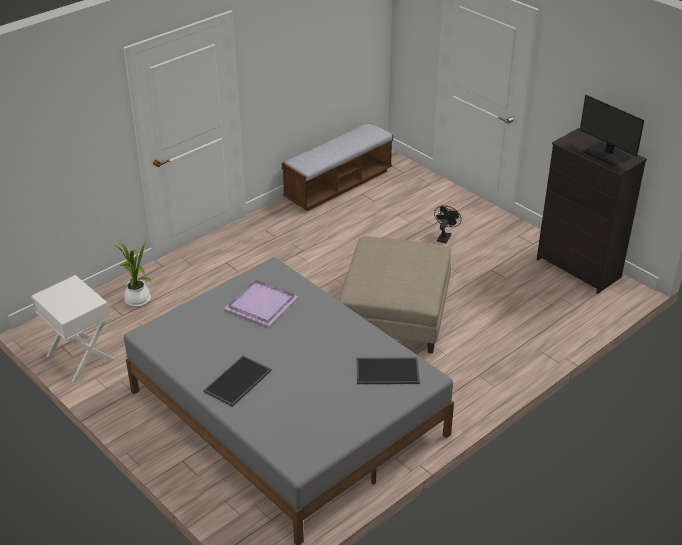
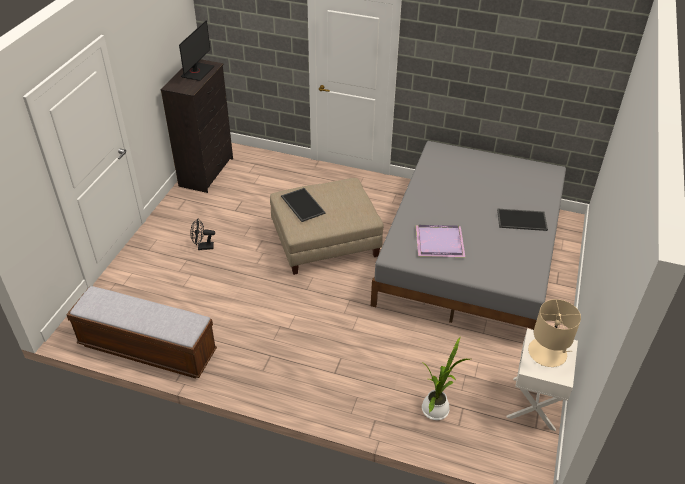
camera: 120 degrees left, 5 degrees up
tray [356,357,420,384] -> tray moved to [281,188,326,222]
none -> beige table lamp [528,299,581,367]

